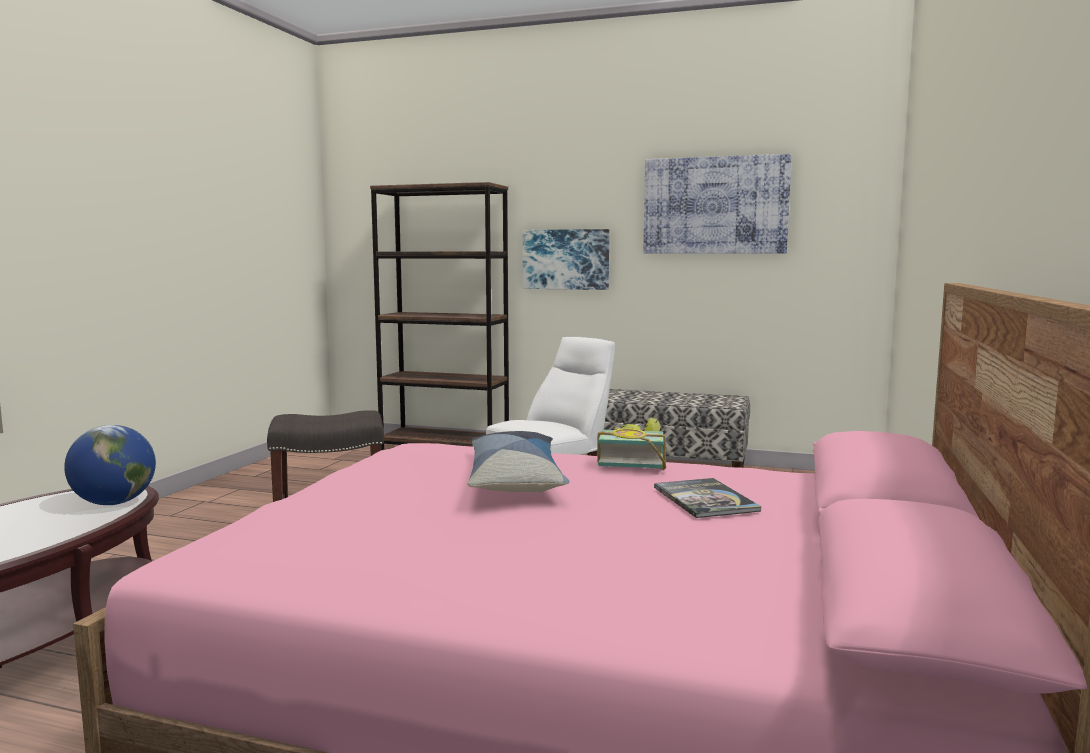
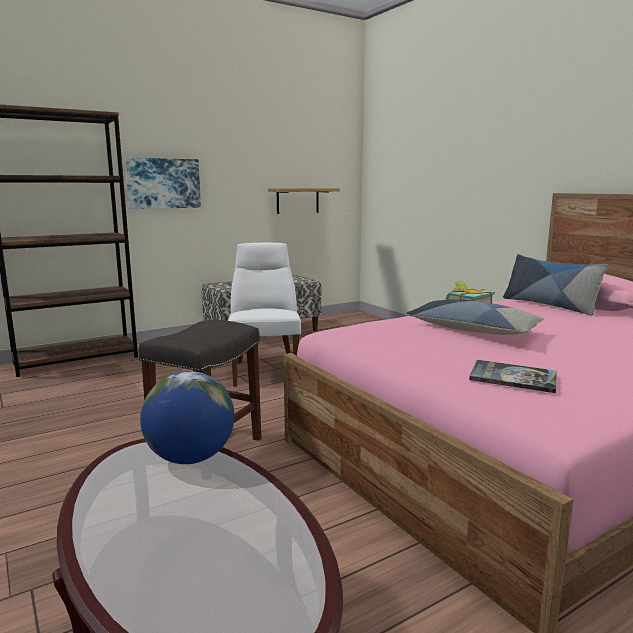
camera: 50 degrees left, 5 degrees up
picture [644,154,792,254] -> none
book [654,478,762,518] -> book moved to [469,360,557,393]
none -> shelf [268,188,340,214]
none -> pillow [503,254,608,316]

